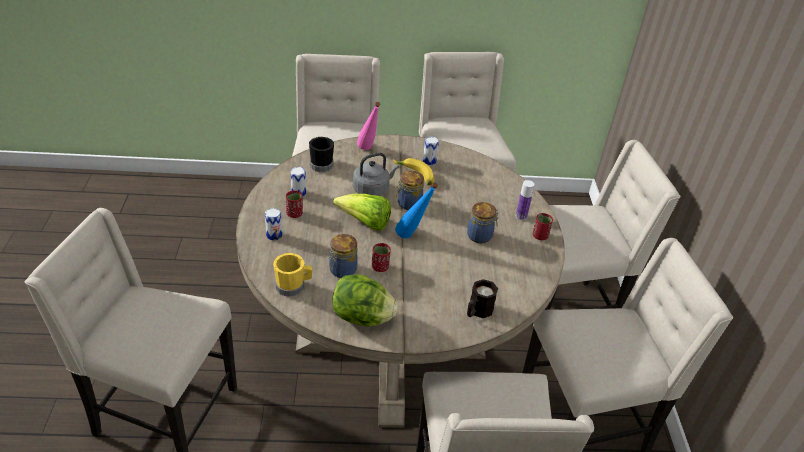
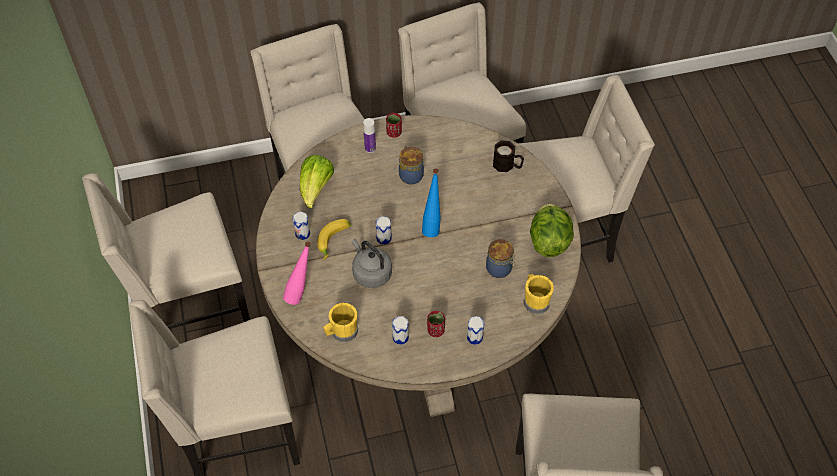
camera: 100 degrees left, 15 degrees up
black mug [309,137,334,172] -> yellow mug [323,303,358,342]
lettuce [333,194,391,231] -> lettuce moved to [300,155,334,208]
red cup [372,243,391,272] -> none
jar [396,171,424,210] -> can [375,216,392,245]

